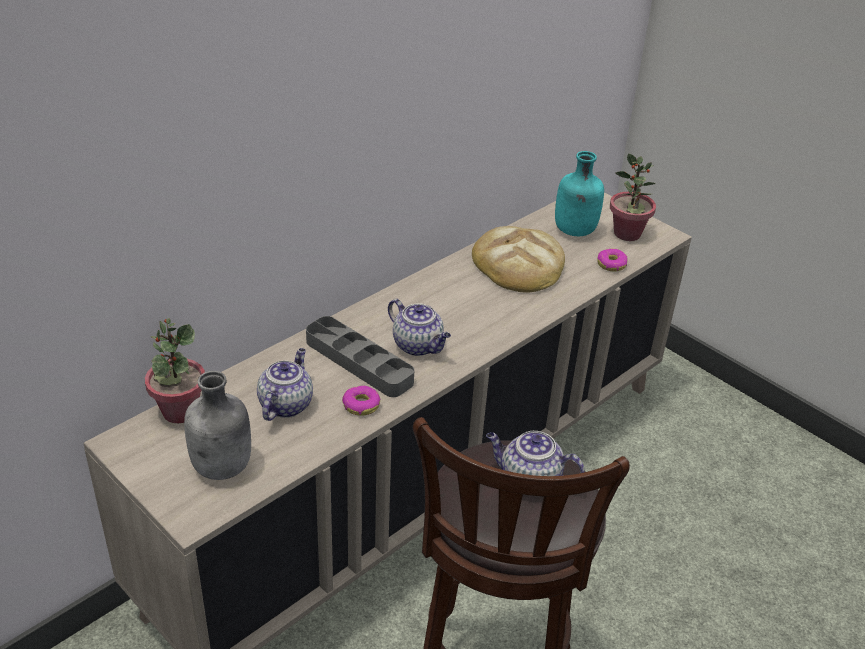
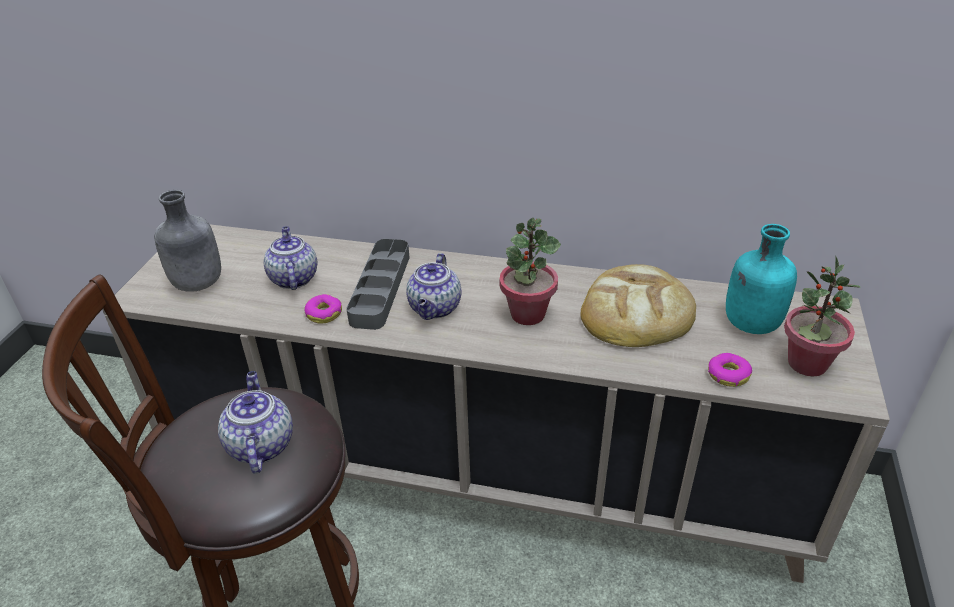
camera: 60 degrees right, 0 degrees up
potted plant [145,318,205,423] -> potted plant moved to [499,218,561,325]
teapot [257,348,313,421] -> teapot turned 90 degrees counterclockwise [264,226,317,290]

